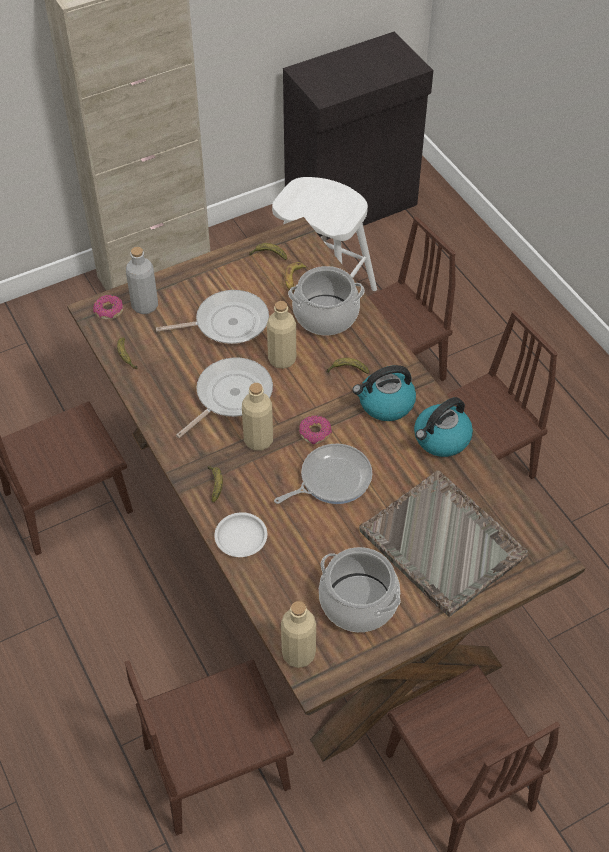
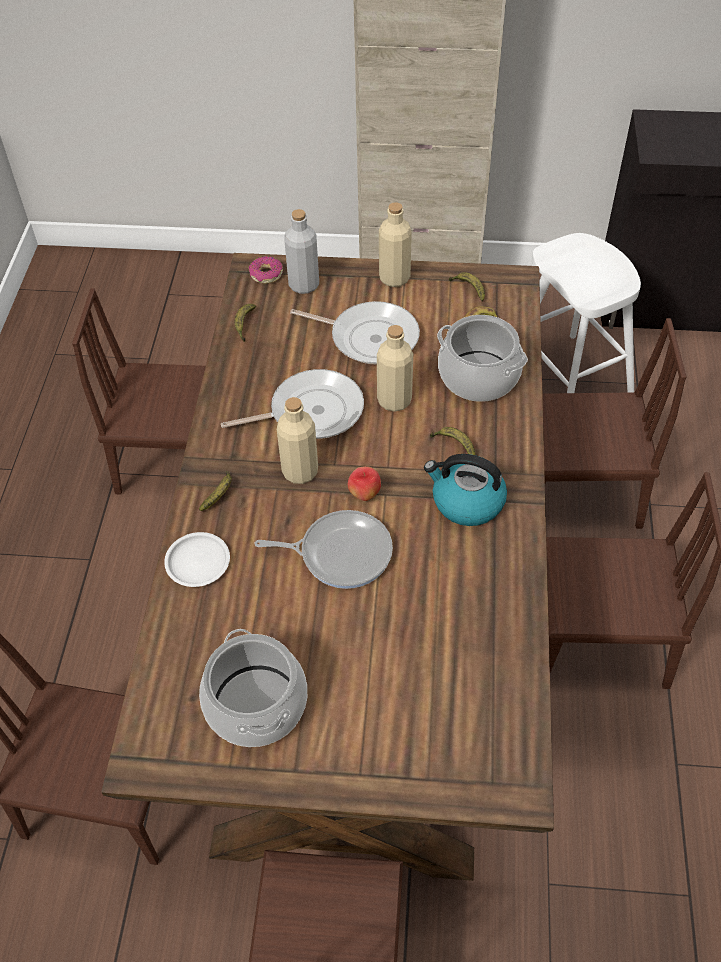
camera: 35 degrees right, 0 degrees up
beige bottle [281,601,316,668] -> beige bottle moved to [379,202,412,287]
donut [299,416,332,444] -> apple [348,466,381,501]
grey tray [359,470,529,617] -> none
kettle [414,397,473,457] -> none

